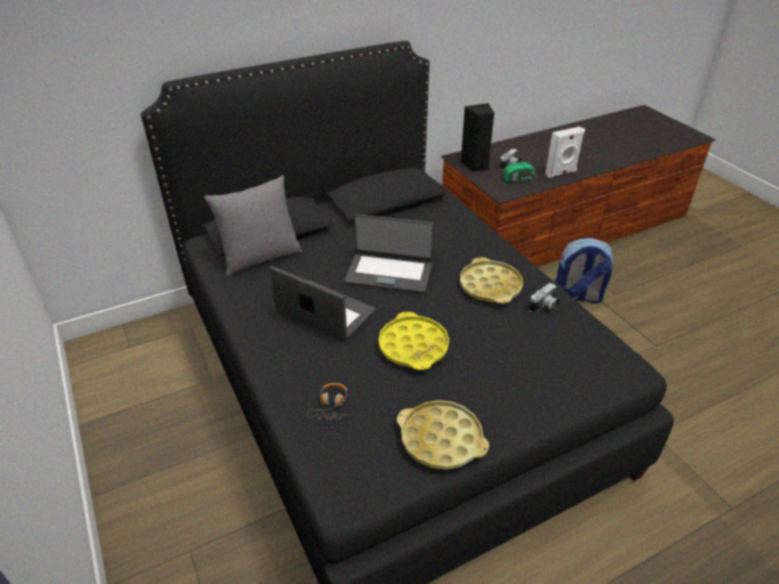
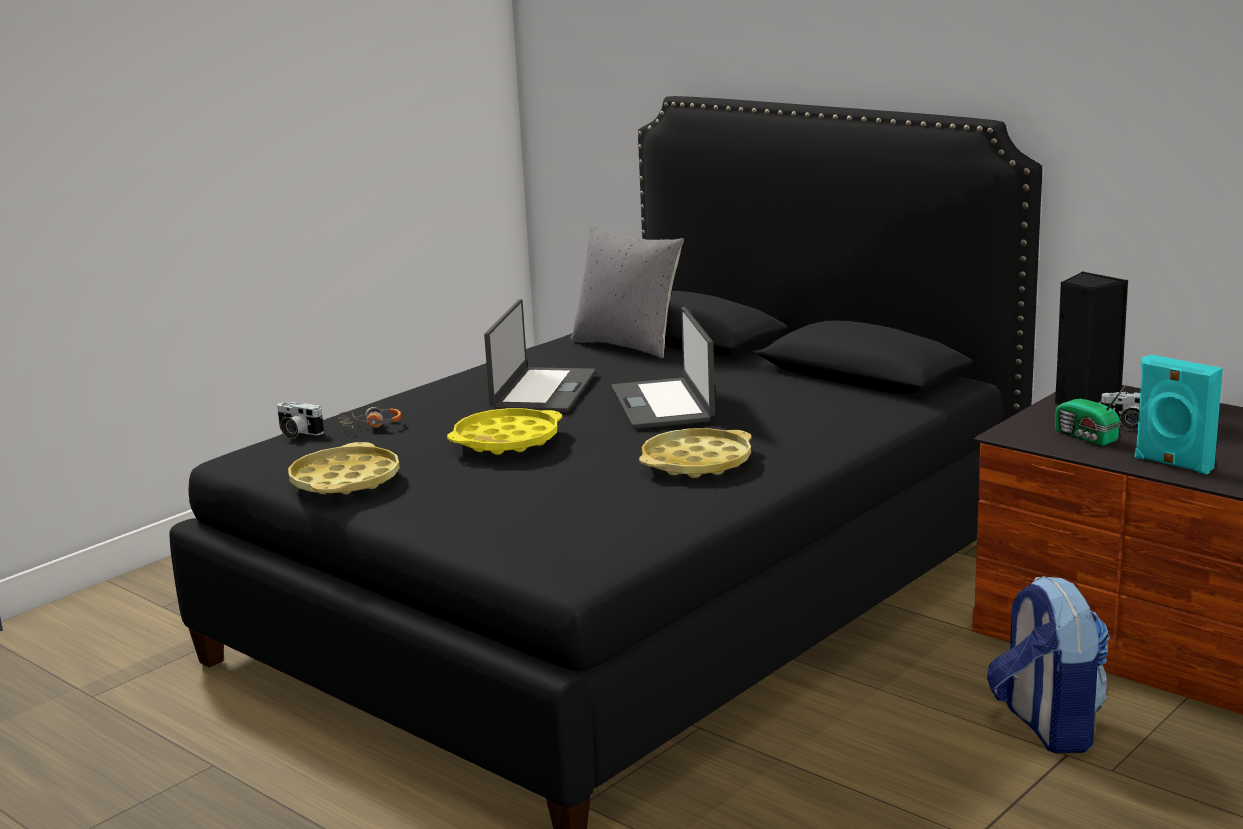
camera: 70 degrees right, 20 degrees down
camera [529,283,560,313] -> camera moved to [277,402,324,439]
white speaker [545,126,585,178] -> turquoise speaker [1134,355,1223,475]

